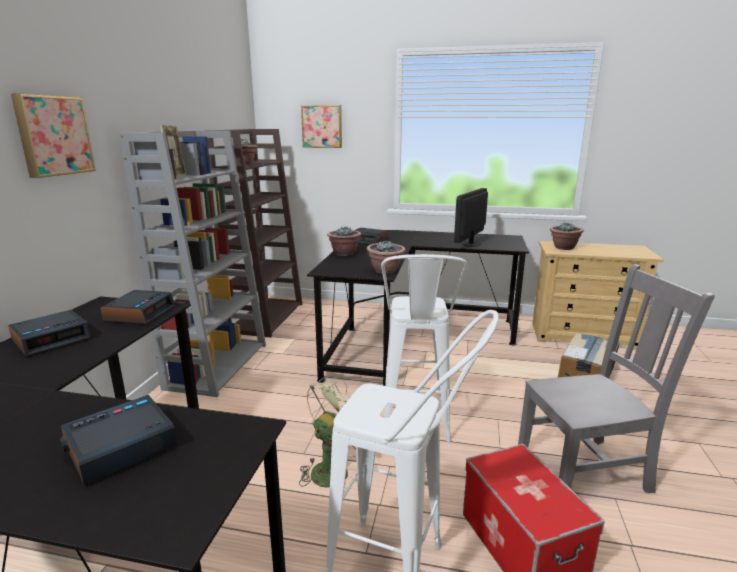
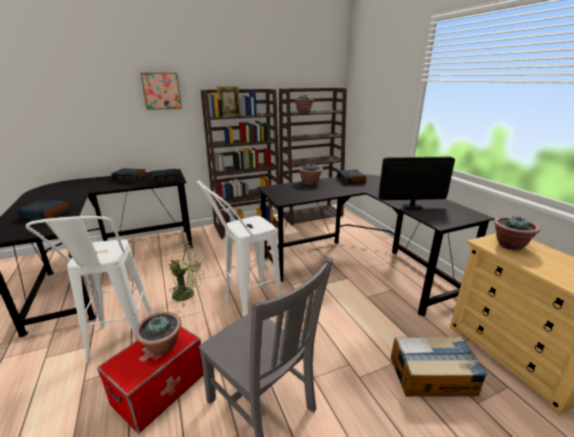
camera: 55 degrees right, 5 degrees up
grey bookcase [119,130,266,397] -> brown bookcase [201,89,280,239]
picture [301,105,342,148] -> none
potted plant [367,241,406,274] -> potted plant moved to [135,312,181,355]

